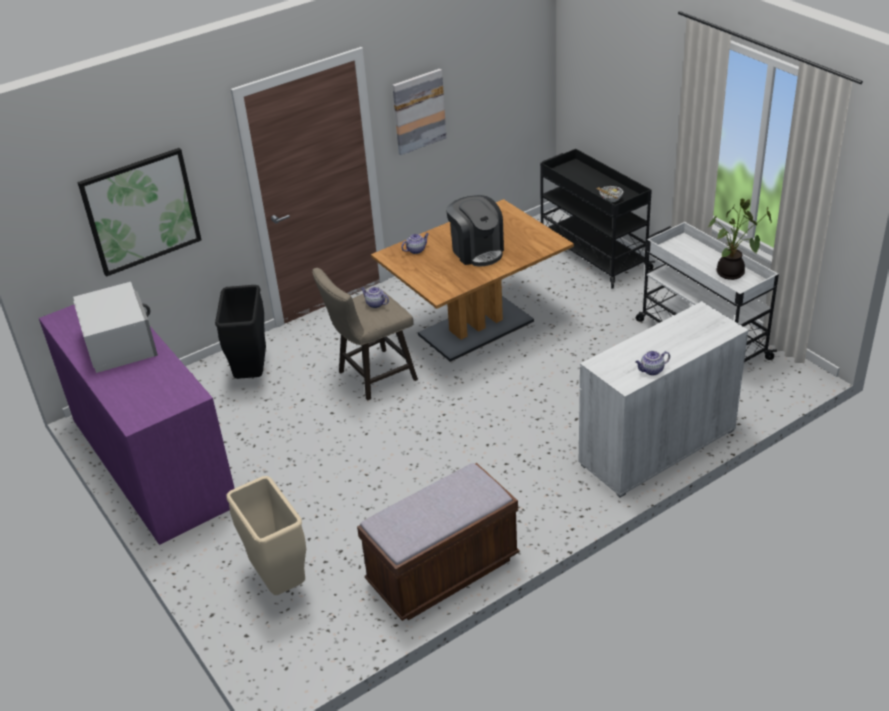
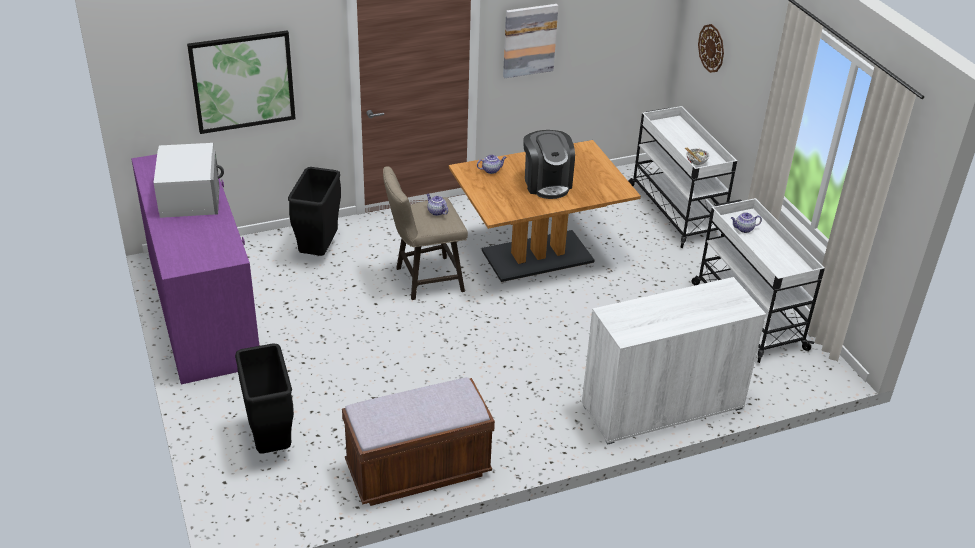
camera: 10 degrees right, 0 degrees up
beige trash can [226,476,306,595] -> black trash can [235,343,294,454]
black cart [540,149,655,289] -> white cart [628,106,737,248]
teapot [635,351,670,376] -> teapot moved to [731,213,762,233]
potted plant [708,199,772,280] -> none
none -> wall clock [698,24,724,73]

